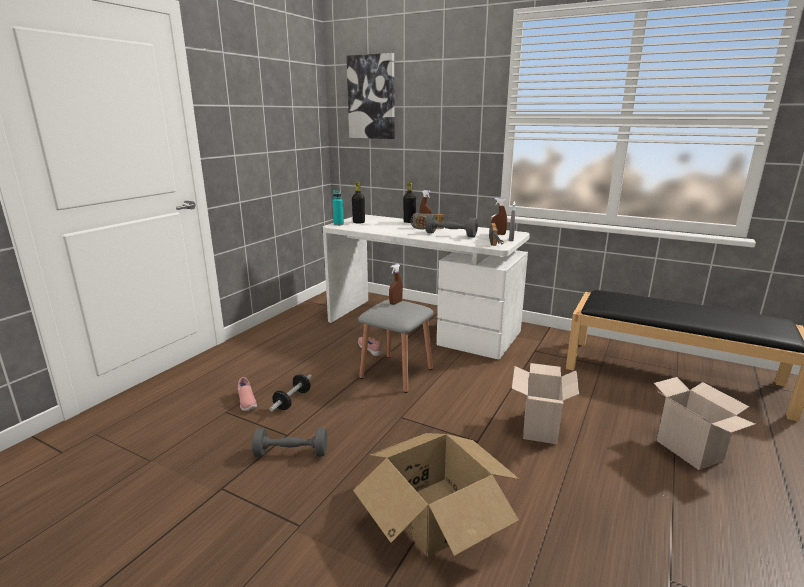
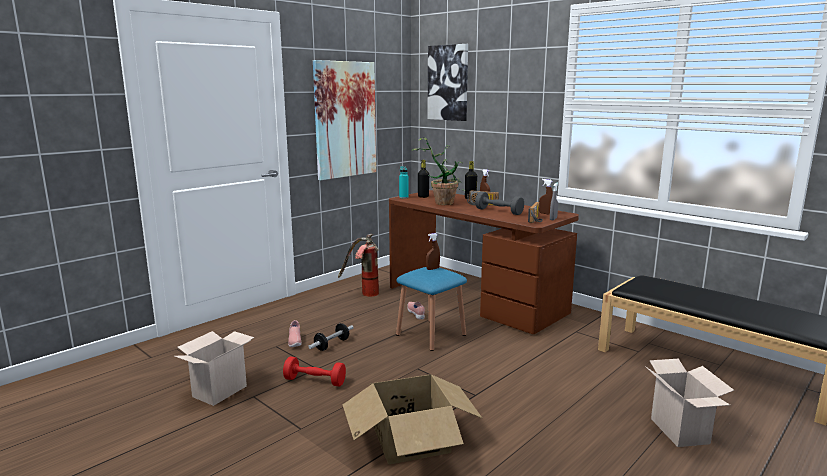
camera: 15 degrees right, 5 degrees down
grey dumbbell [252,428,327,457] -> red dumbbell [283,356,346,387]
white desk [323,215,530,359] -> brown desk [389,190,579,334]
grey stool [358,299,434,393] -> blue stool [396,267,467,351]
cardboard box [512,363,579,444] -> cardboard box moved to [175,331,254,406]
none -> picture [313,60,376,180]
none -> fire extinguisher [338,234,379,297]
none -> potted plant [412,137,465,205]

